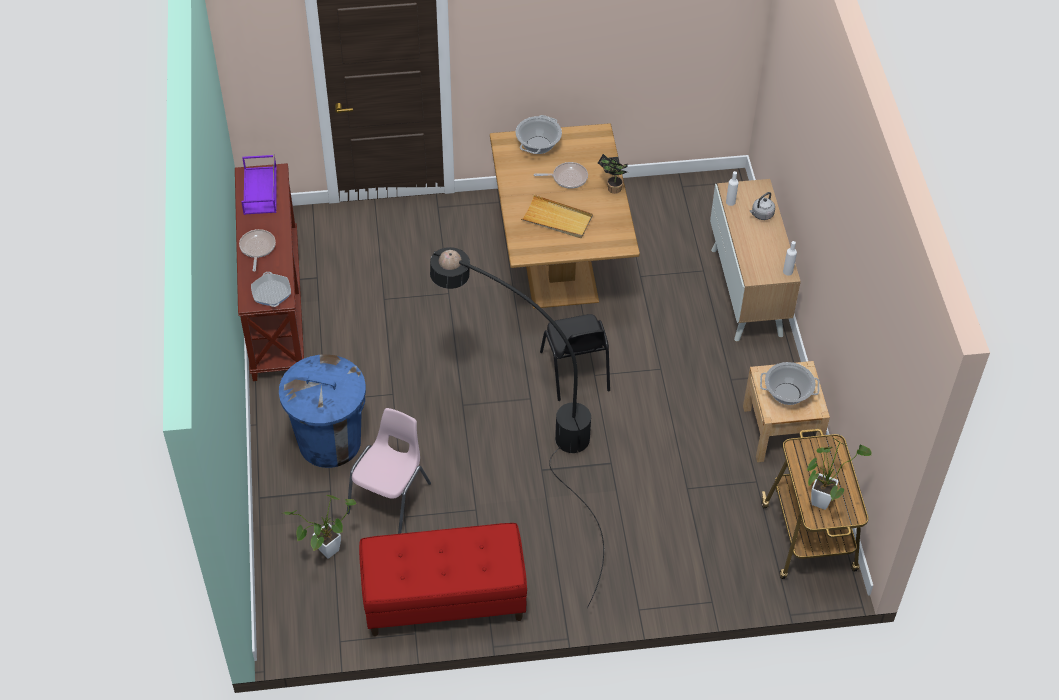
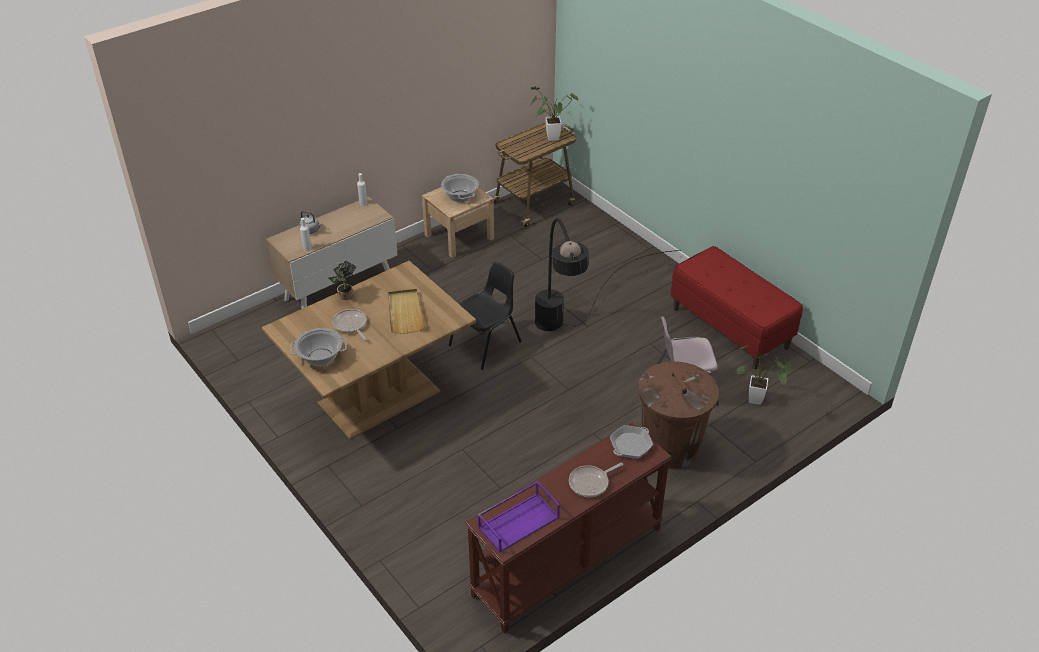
camera: 120 degrees left, 10 degrees down
blue trash can [279,354,366,468] -> brown trash can [638,361,719,469]

